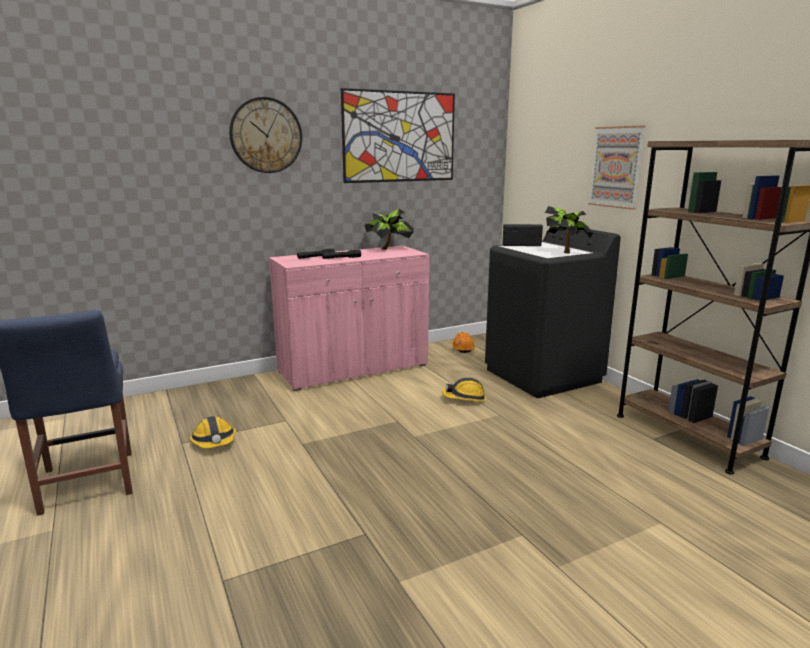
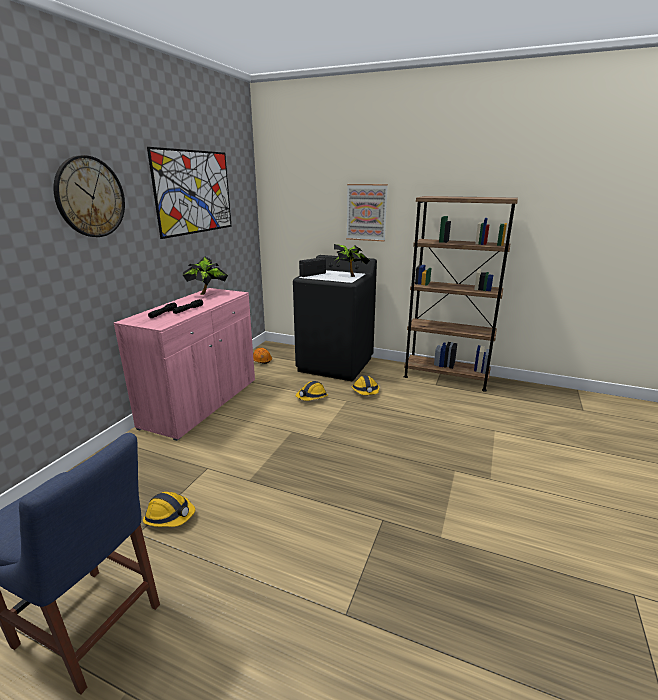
camera: 40 degrees left, 5 degrees up
none -> hard hat [351,375,380,395]

